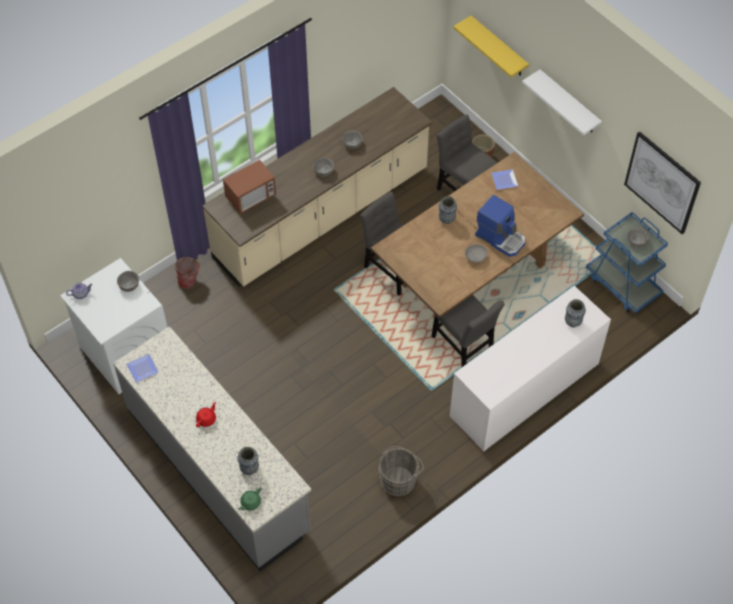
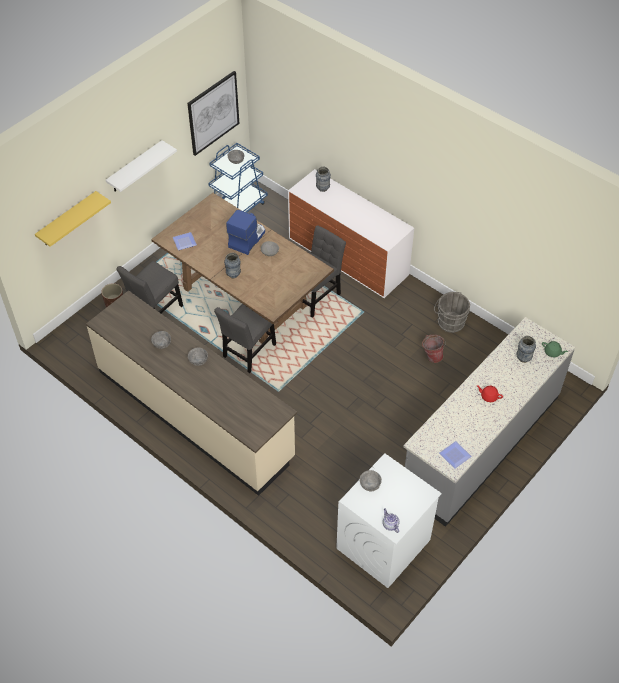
camera: 100 degrees left, 5 degrees down
bucket [175,257,201,289] -> bucket moved to [422,335,446,363]
microwave [223,159,276,214] -> none

